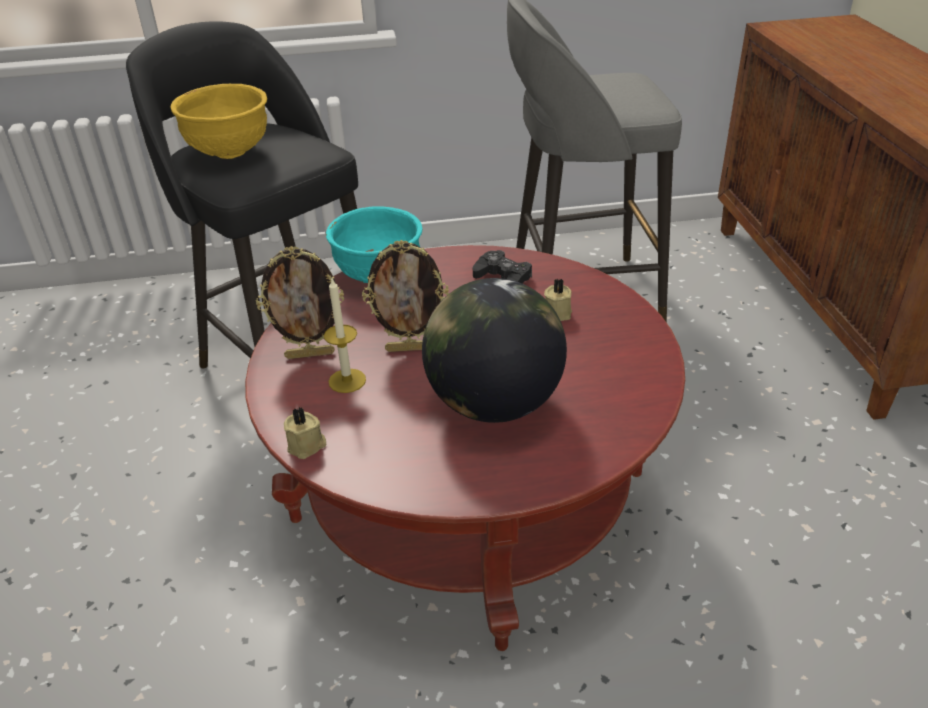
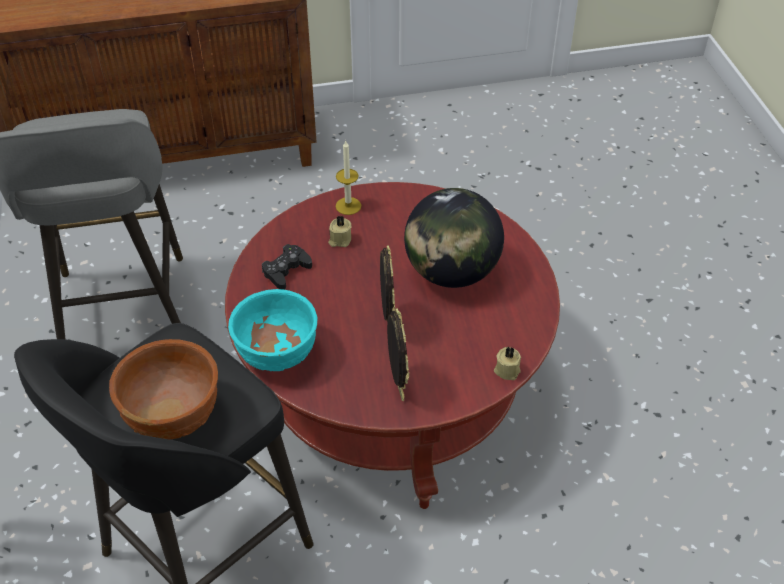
camera: 95 degrees left, 10 degrees up
yellow bowl [171,84,267,159] -> brown bowl [109,339,218,439]
candle [324,279,366,393] -> candle moved to [336,140,361,215]

